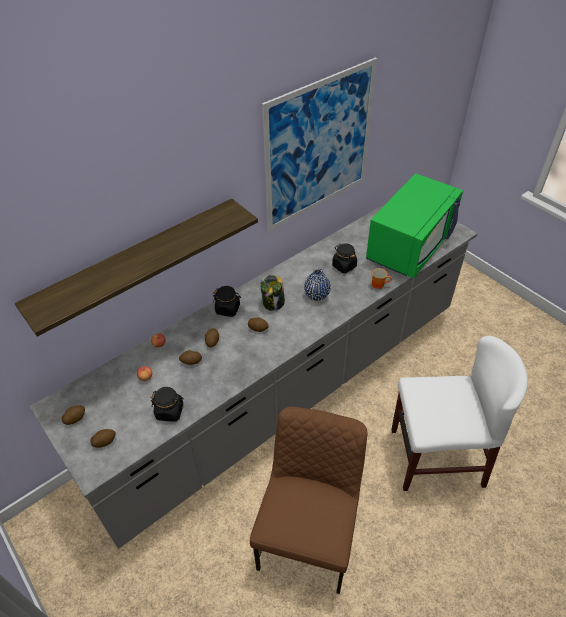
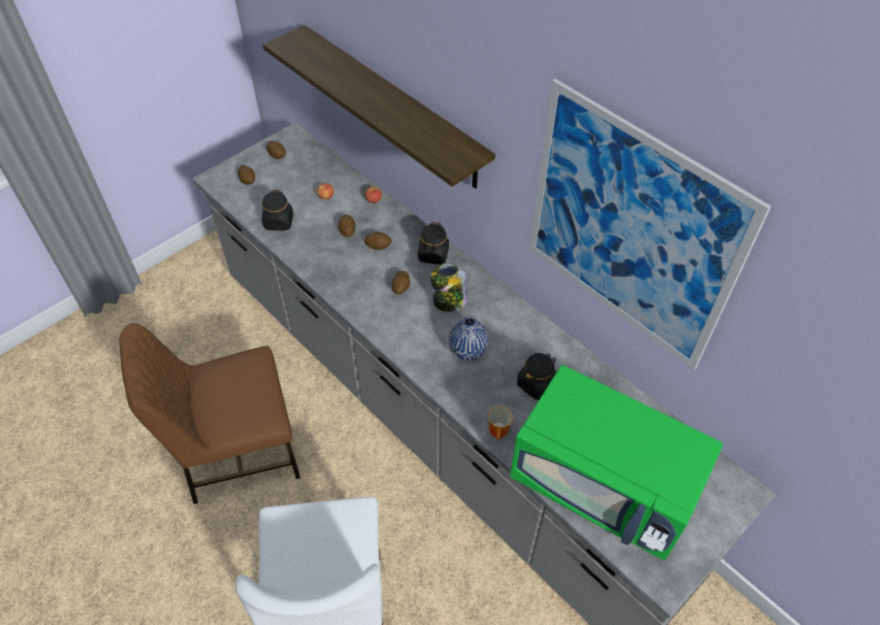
camera: 85 degrees right, 5 degrees up
brown chair [250,407,367,594] -> brown chair turned 150 degrees clockwise [120,323,300,504]

